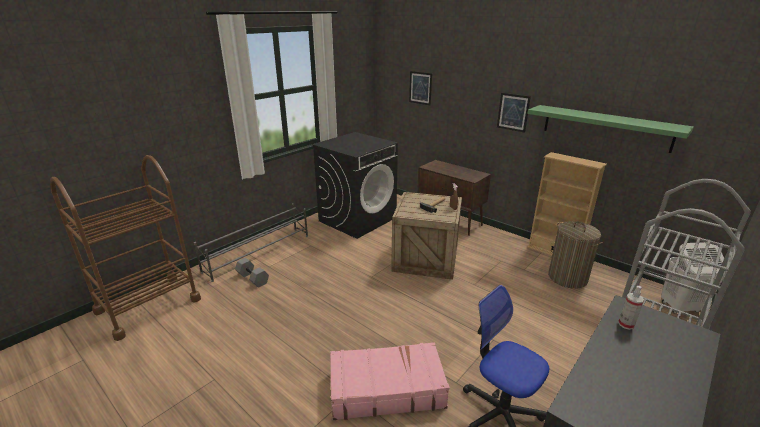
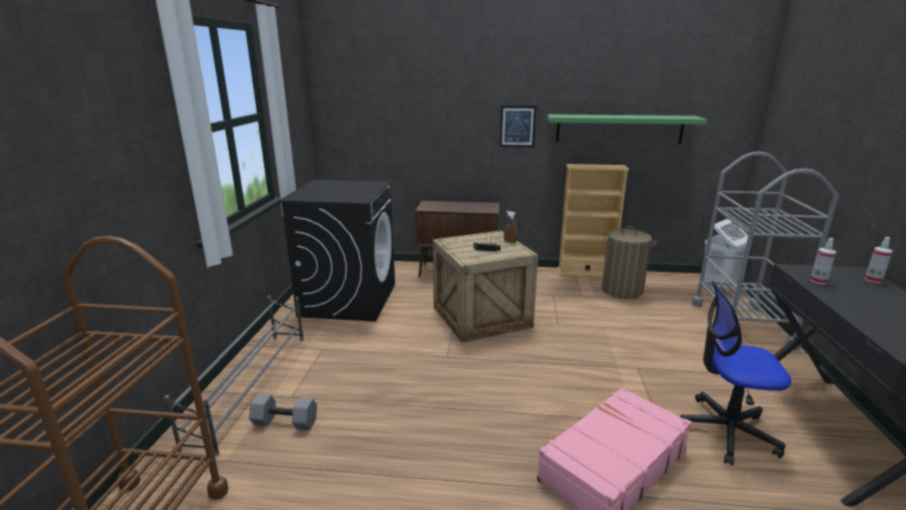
camera: 35 degrees left, 5 degrees down
picture [409,71,432,105] -> none
none -> spray bottle [864,237,893,283]

